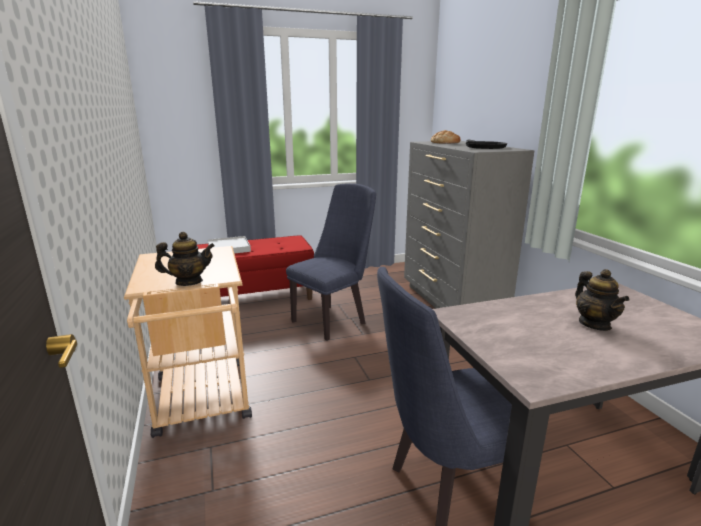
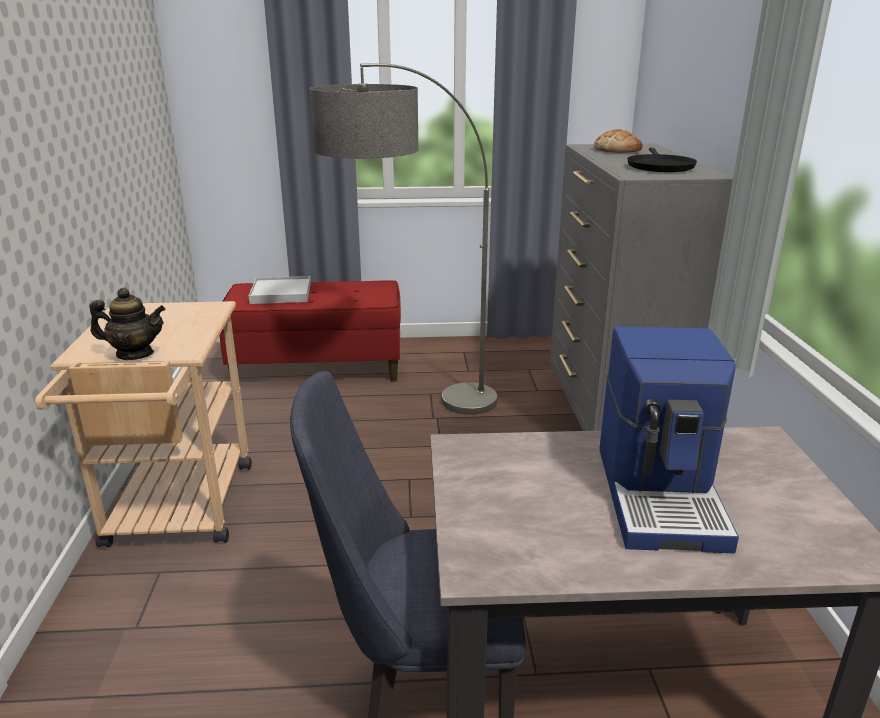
camera: 15 degrees right, 5 degrees up
blue chair [286,183,376,341] -> floor lamp [310,63,497,415]
teapot [575,269,629,331] -> coffee machine [599,326,739,553]

